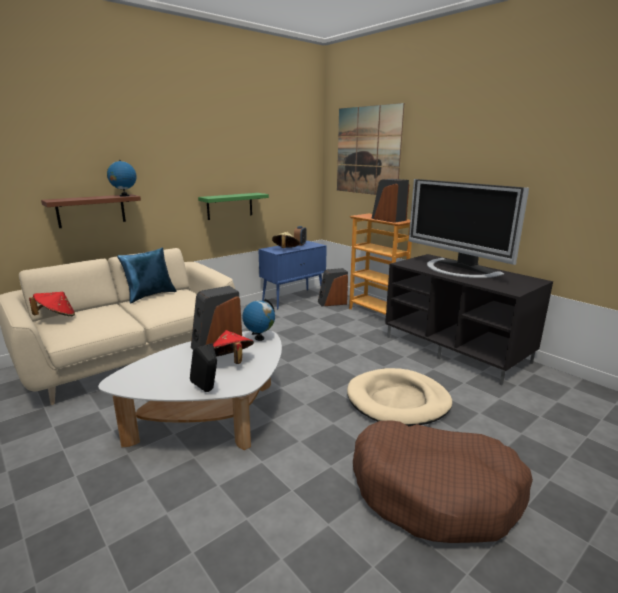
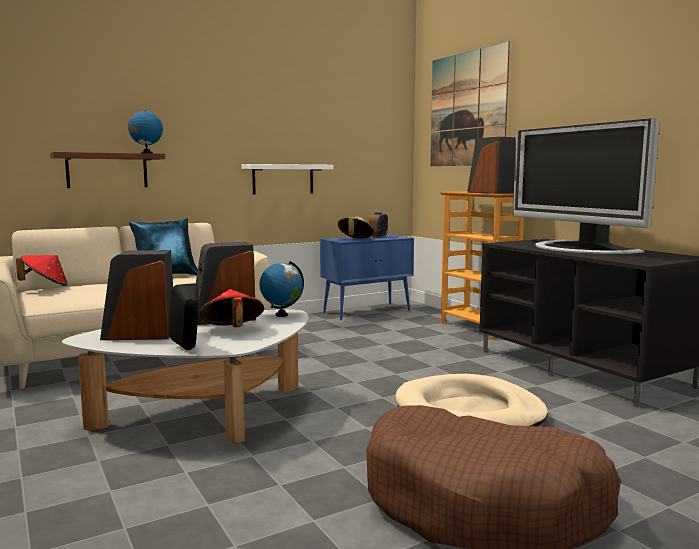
camera: 10 degrees right, 10 degrees down
green shelf [198,193,269,220] -> white shelf [242,164,334,195]
speaker [318,268,348,306] -> speaker moved to [100,250,173,340]

